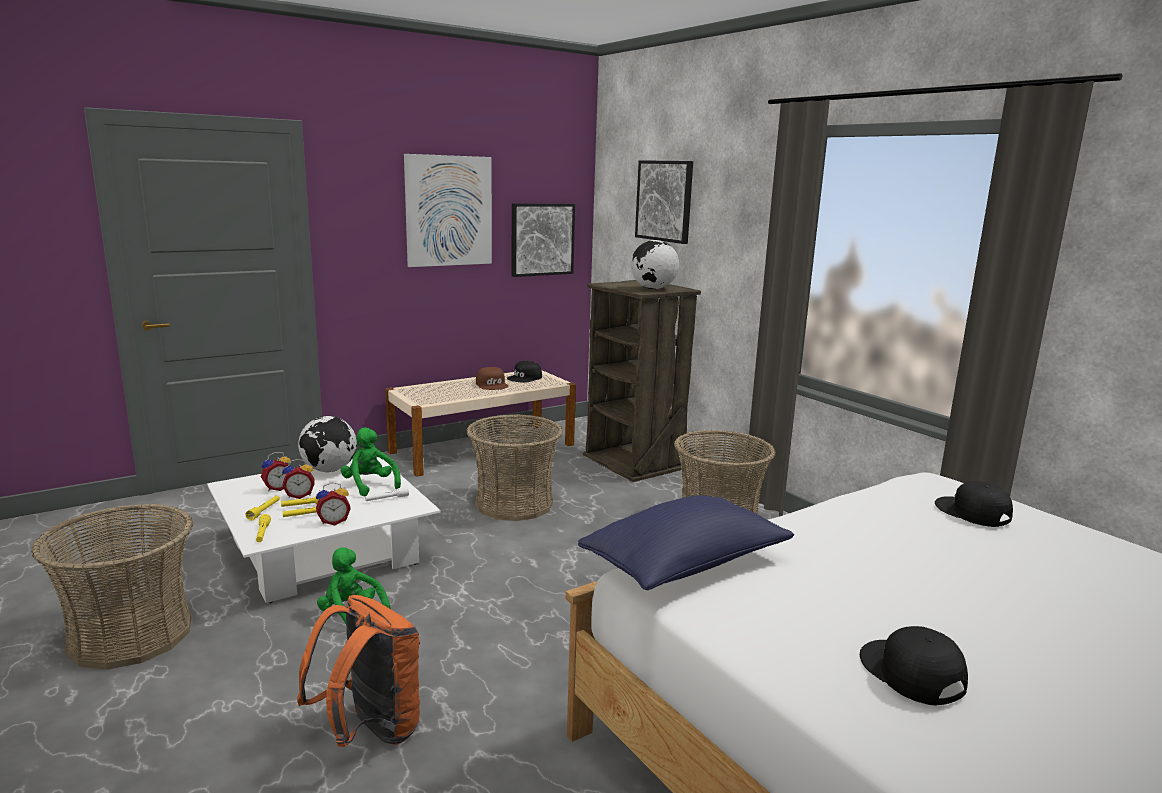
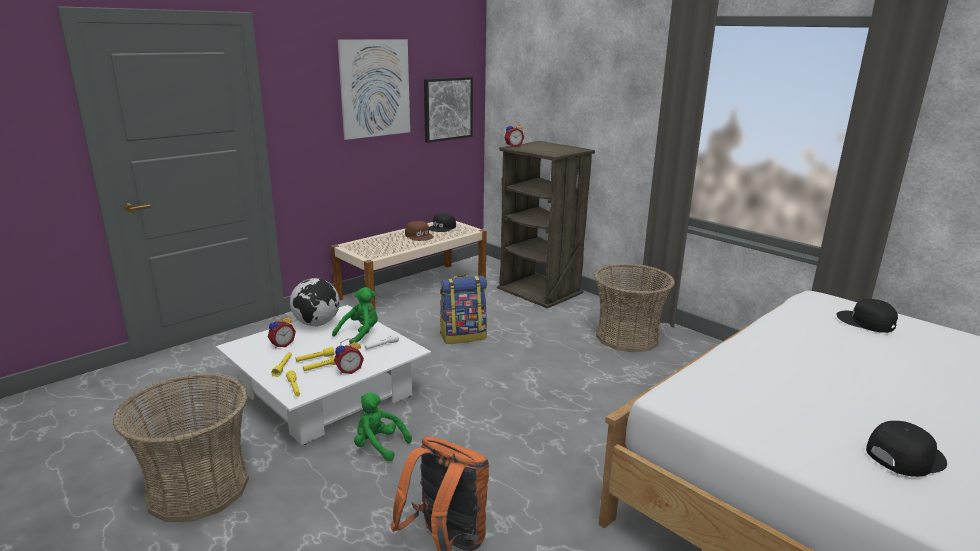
camera: 10 degrees left, 5 degrees up
alarm clock [282,459,315,499] -> alarm clock moved to [504,121,524,147]
green plush toy [341,427,401,497] -> green plush toy turned 90 degrees clockwise [332,287,378,344]
basket [466,414,563,521] -> backpack [440,275,487,344]
blue pillow [578,495,794,590] -> none
globe [631,240,679,289] -> none
picture [635,160,693,244] -> none
black cap [860,626,968,705] -> black cap turned 105 degrees clockwise [866,421,947,477]

